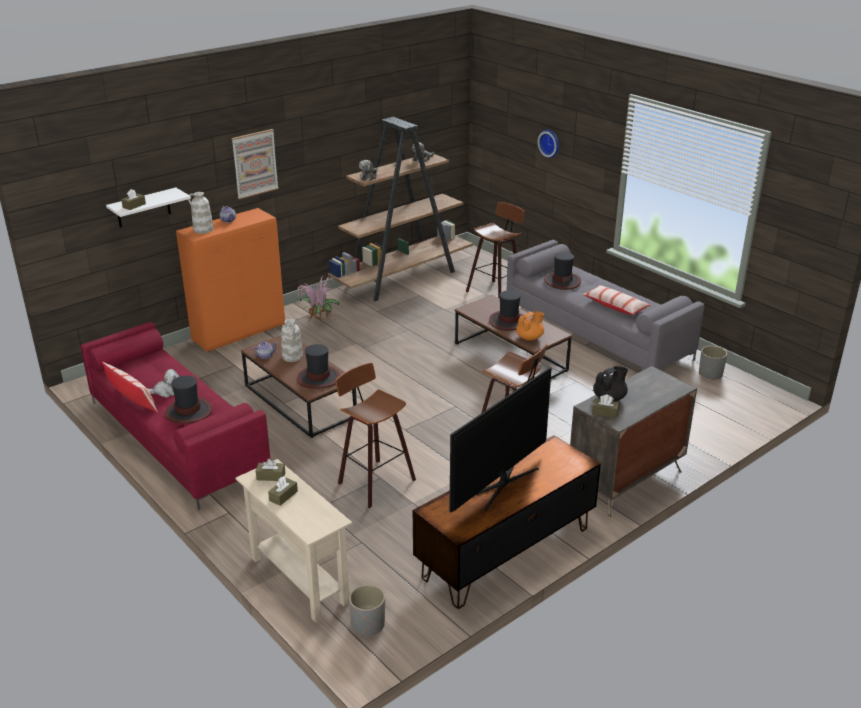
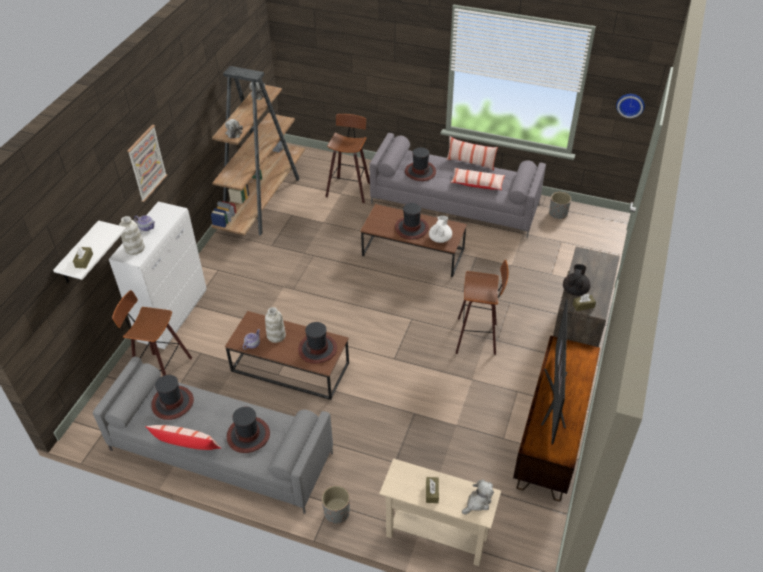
camera: 30 degrees left, 15 degrees up
red sofa [81,322,271,510] -> grey sofa [93,357,333,514]
plush toy [147,369,180,398] -> plush toy moved to [462,479,494,514]
orange cabinet [176,208,285,352] -> white cabinet [109,202,206,349]
brown tissue box [256,459,285,481] -> none
potted plant [296,276,339,323] -> none
stool [335,362,416,508] -> stool moved to [112,290,192,376]
grey planter [349,584,385,637] -> grey planter moved to [322,486,350,524]
orange teapot [516,311,544,340] -> white teapot [429,216,452,243]
wall clock [538,130,559,158] -> wall clock moved to [616,94,645,118]
none -> hat [151,375,194,420]
none -> pillow [446,137,498,170]

